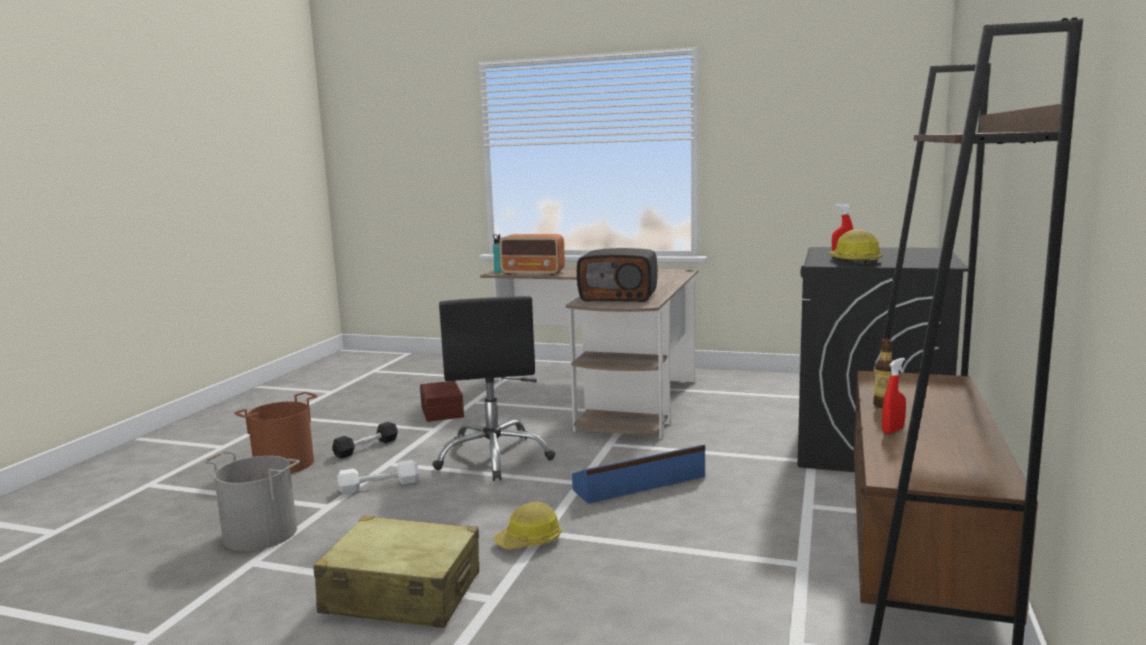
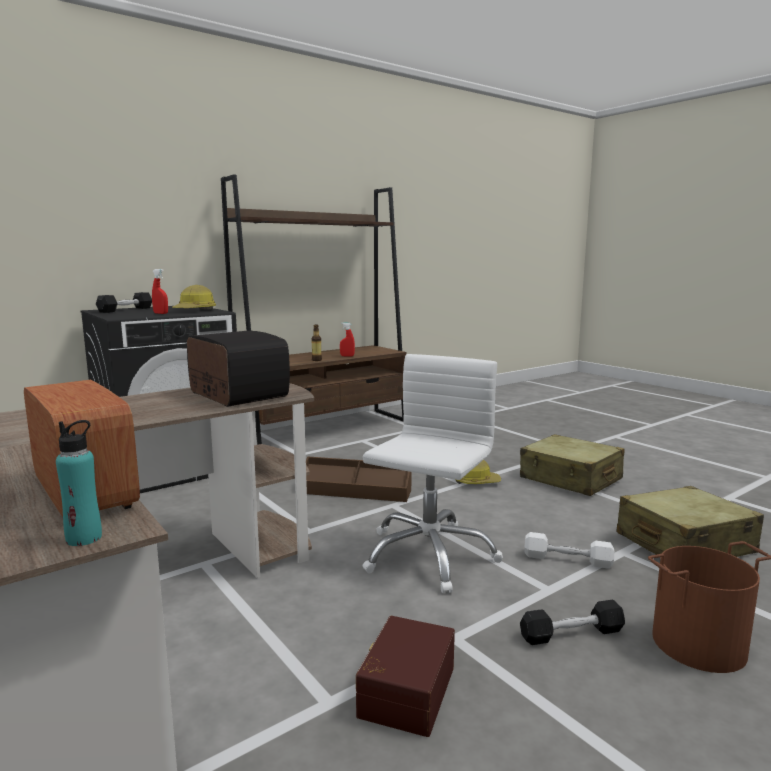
camera: 145 degrees left, 0 degrees up
grey bucket [203,451,300,551] -> beige suitcase [617,486,764,557]
black office chair [432,296,555,481] -> white office chair [363,354,503,593]
blue storage box [572,445,705,504] -> brown storage box [306,456,412,502]
none -> black dumbbell [96,292,152,313]

